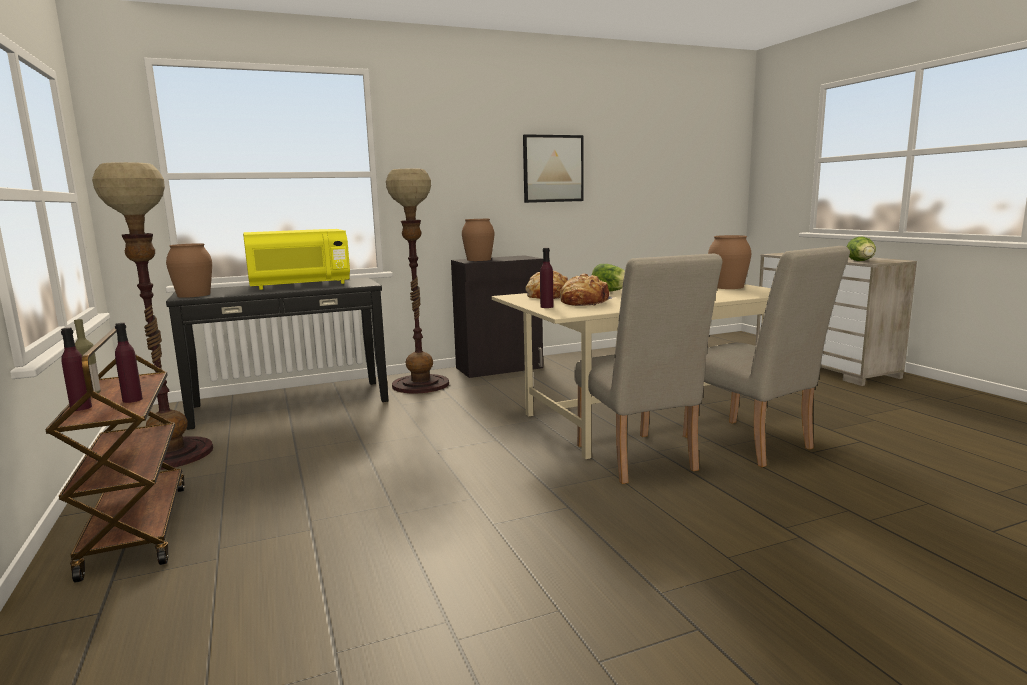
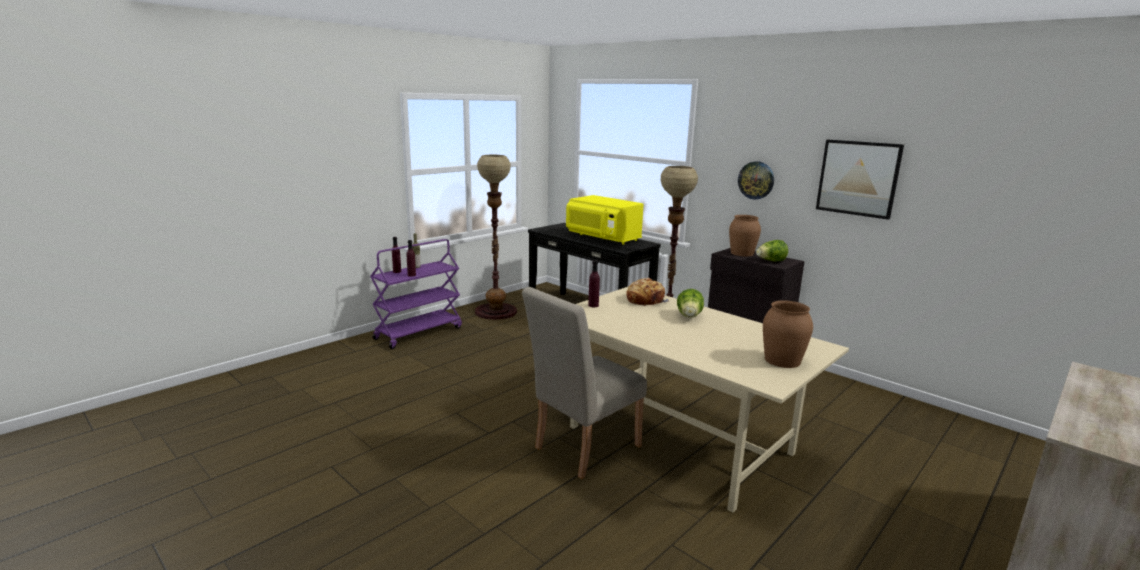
camera: 65 degrees right, 5 degrees up
brown cart [45,327,185,583] -> purple cart [370,239,462,349]
brown vase [166,243,212,298] -> none
bread [560,274,615,306] -> none
beige chair [683,246,850,467] -> none
lettuce [847,237,876,261] -> lettuce moved to [756,240,788,261]
none -> wall clock [738,161,774,200]

